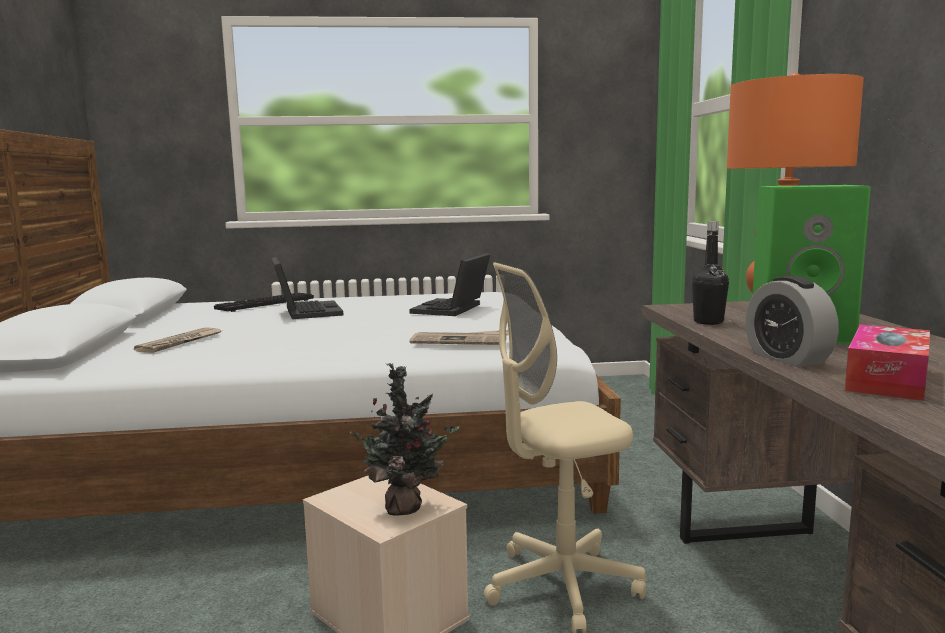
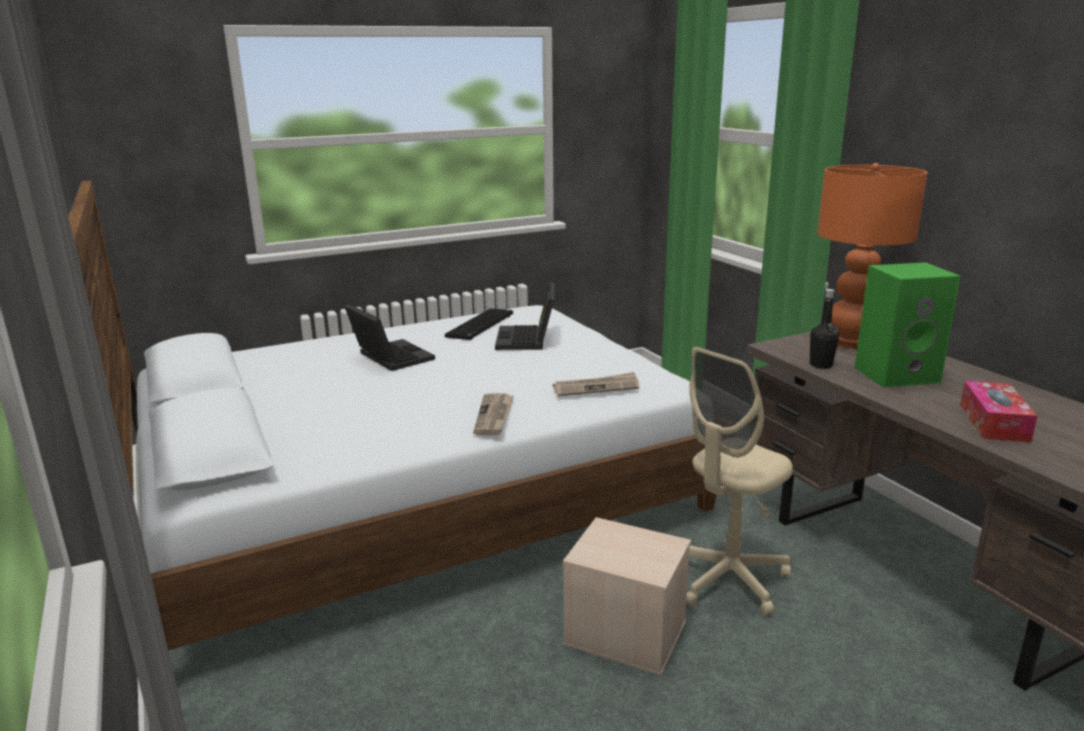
camera: 20 degrees left, 10 degrees up
newspaper [134,327,221,353] -> newspaper moved to [473,393,514,435]
keyboard [214,293,314,312] -> keyboard moved to [445,308,513,340]
potted plant [345,363,459,516] -> none
alarm clock [745,276,839,367] -> none

